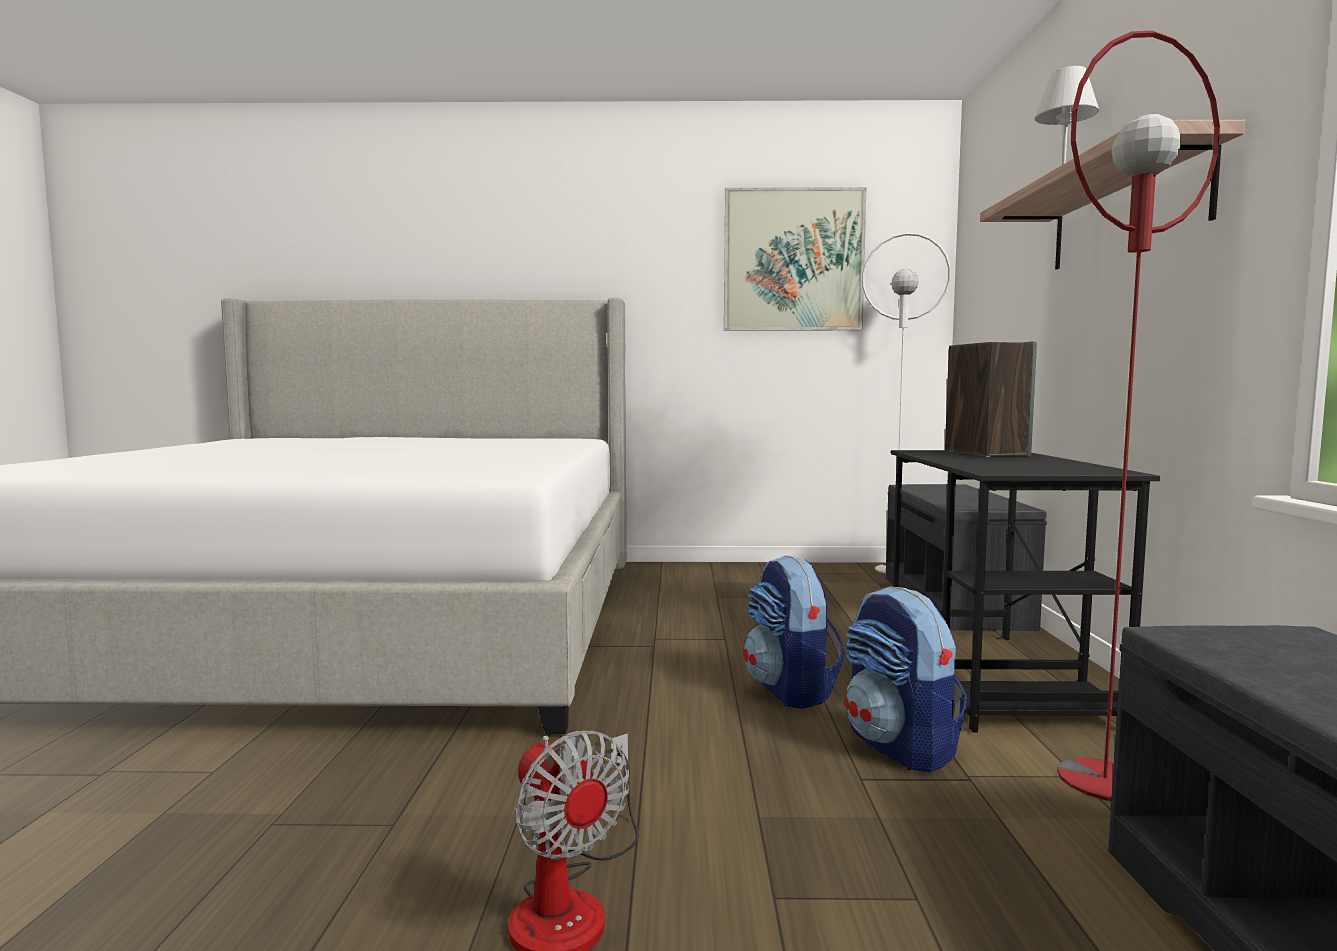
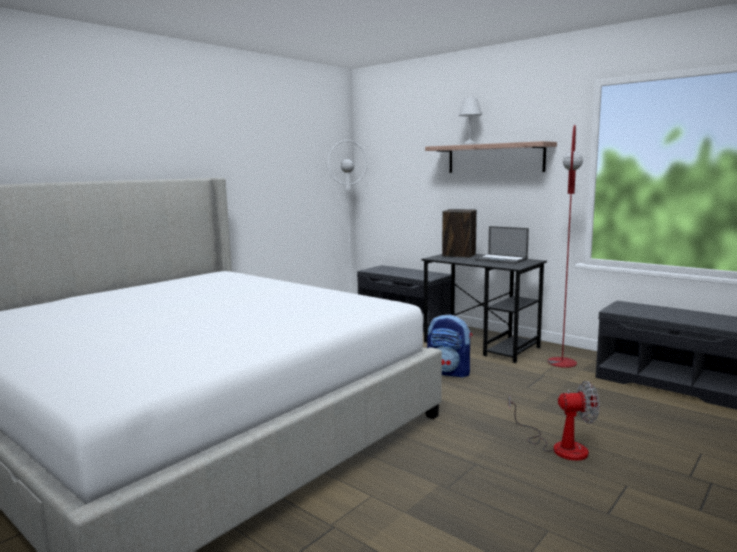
camera: 50 degrees left, 5 degrees up
picture [724,187,866,330] -> none
backpack [845,586,967,772] -> none
none -> laptop [475,226,529,264]

